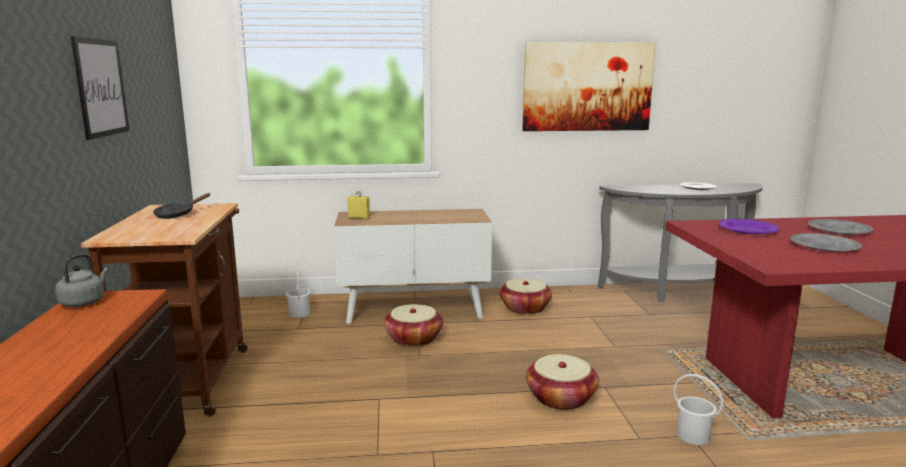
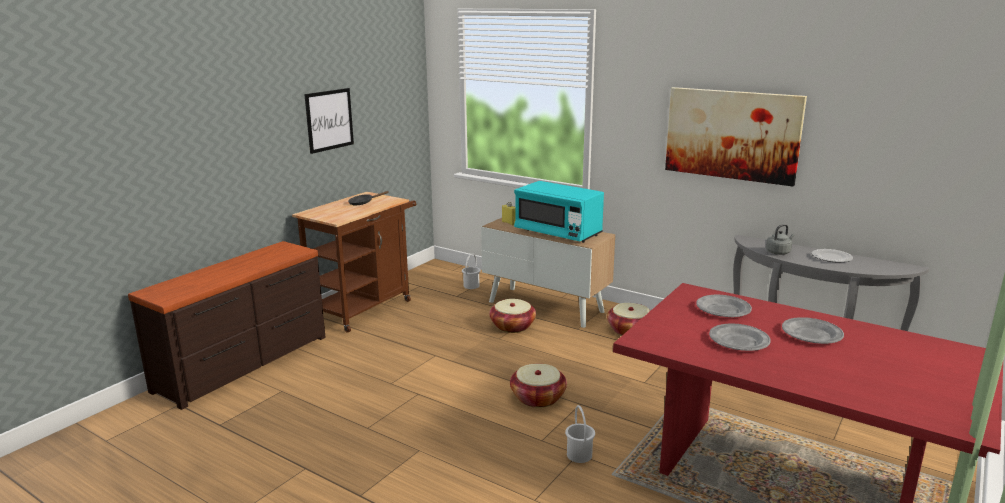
camera: 40 degrees right, 5 degrees up
grey kettle [55,254,108,307] -> grey kettle moved to [766,224,794,255]
purple plate [718,219,780,234] -> grey plate [696,295,752,317]
none -> turquoise microwave [514,181,604,243]

